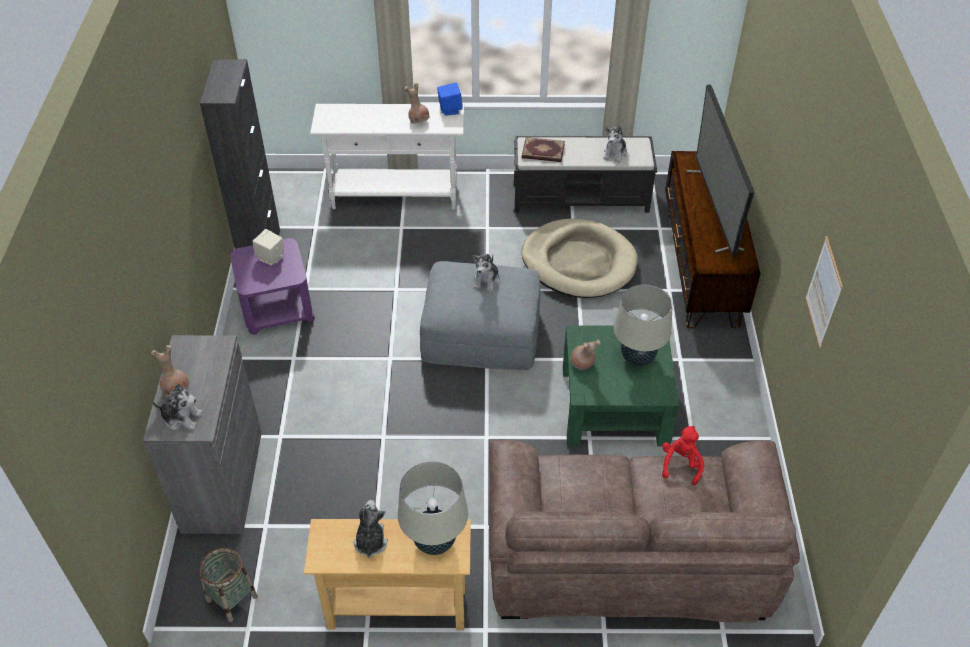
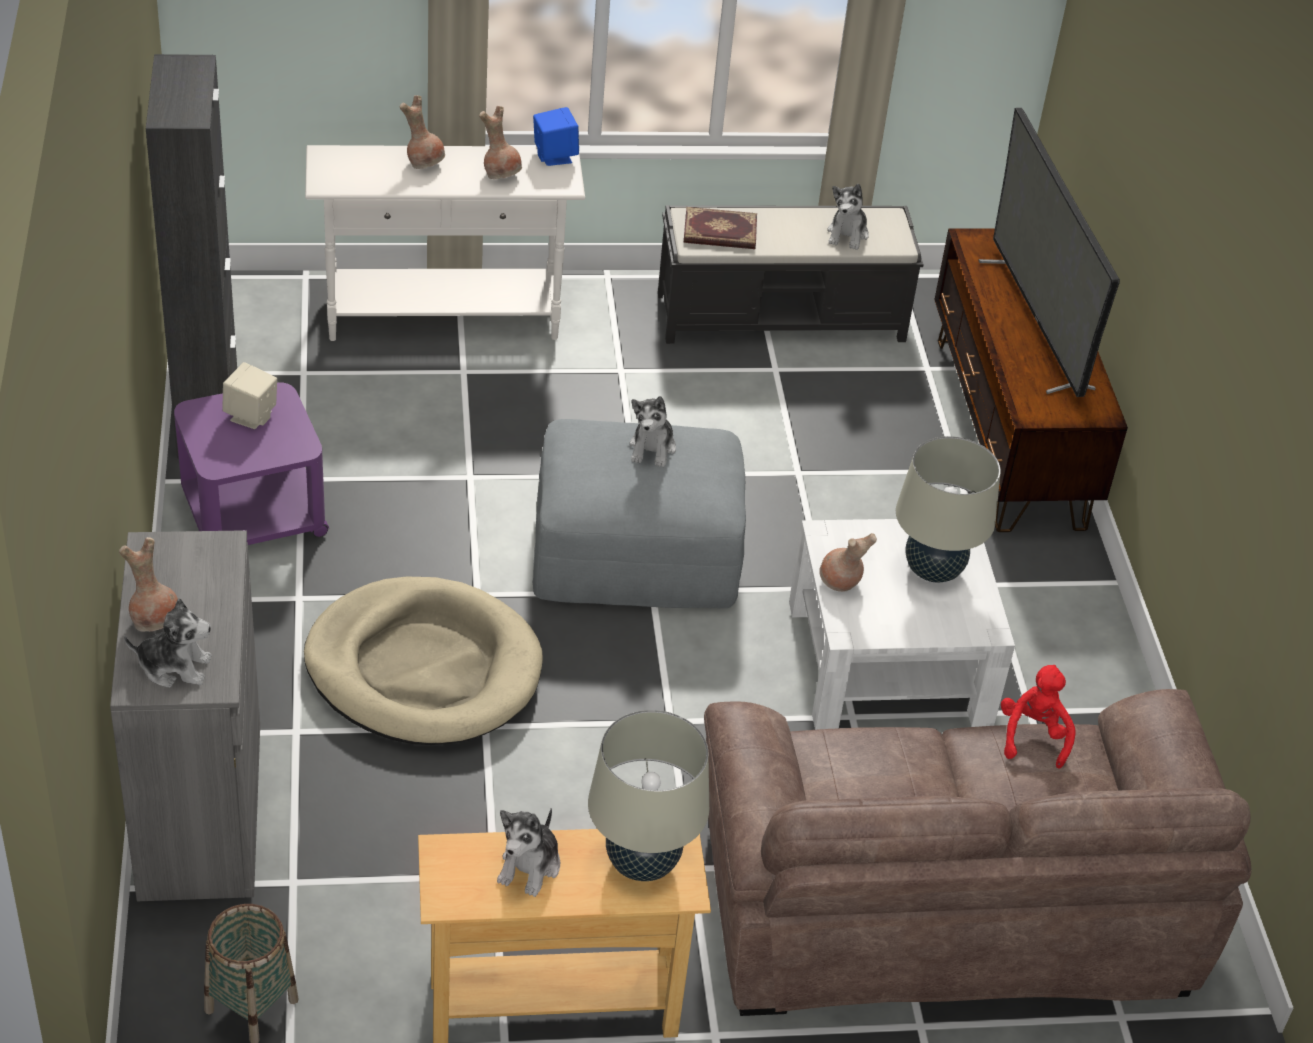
camera: 10 degrees left, 5 degrees down
plush toy [354,500,388,558] -> plush toy turned 150 degrees counterclockwise [497,808,560,897]
beige dog bed [522,218,638,298] -> beige dog bed moved to [304,576,543,745]
green coffee table [563,325,679,447] -> white coffee table [789,519,1015,730]
picture [805,236,843,348] -> none
none -> brown vase [400,95,445,169]

